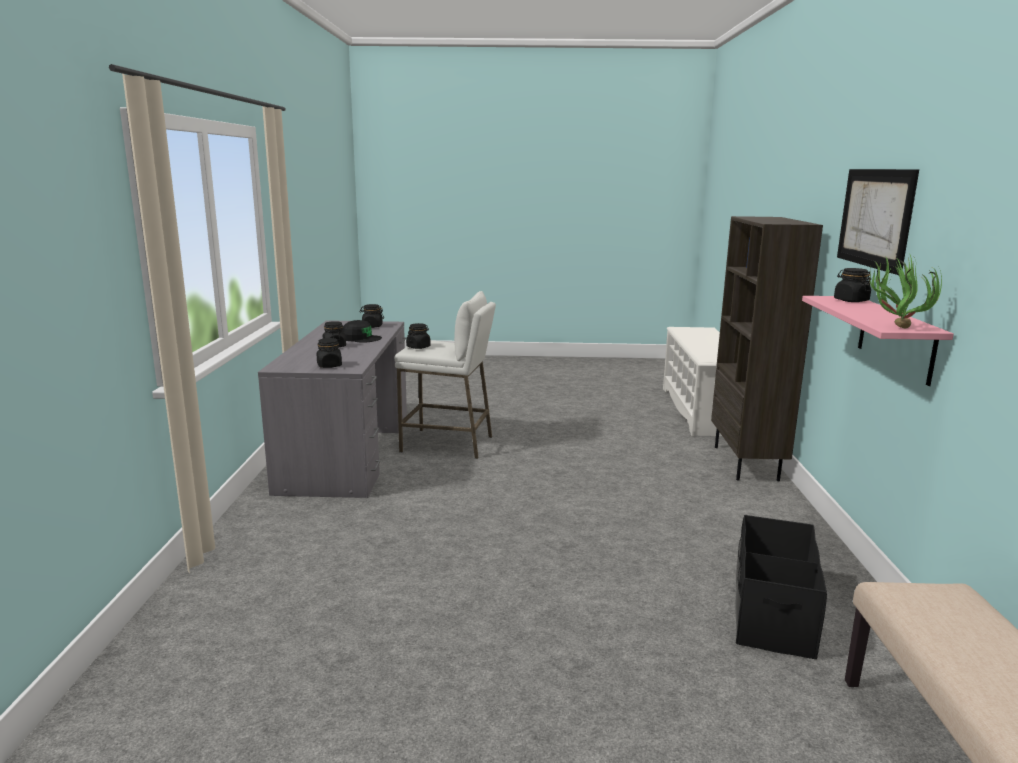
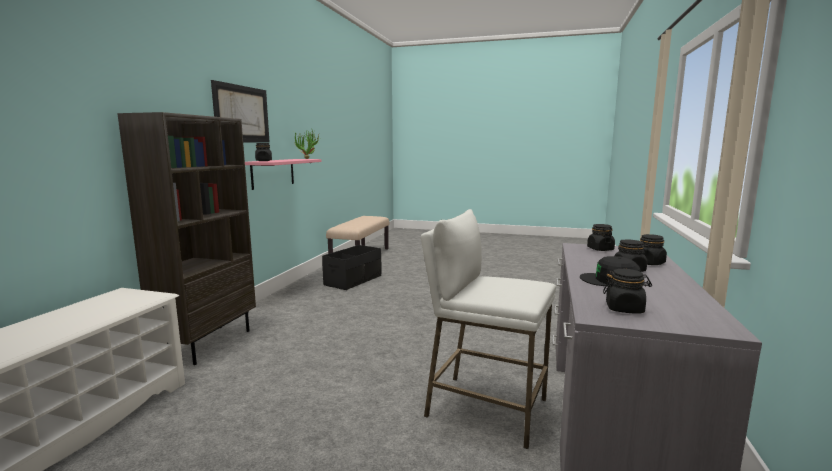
camera: 165 degrees left, 5 degrees down
black jar [406,323,431,349] -> black jar moved to [640,234,667,265]

